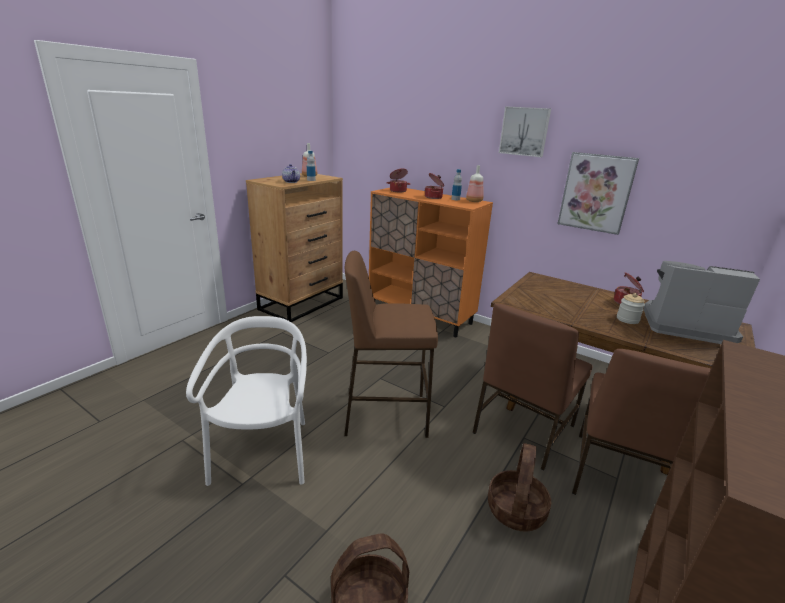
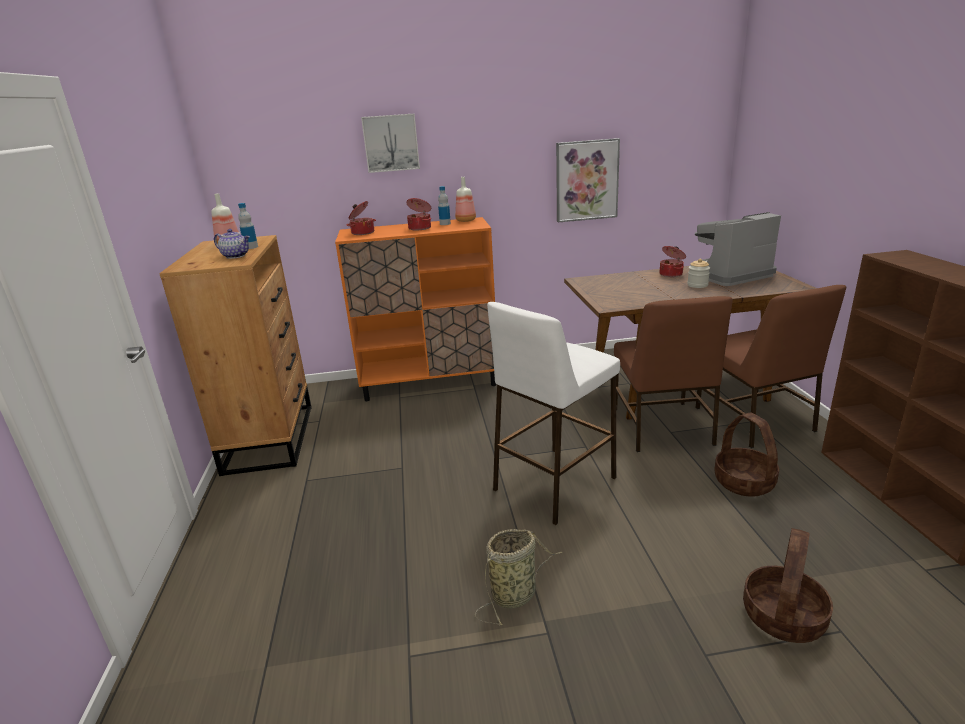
camera: 40 degrees left, 0 degrees up
white chair [186,316,307,486] -> basket [475,529,563,625]
brown stool [344,251,438,438] -> white stool [487,302,620,525]
picture [499,106,551,157] -> picture moved to [361,114,420,173]

